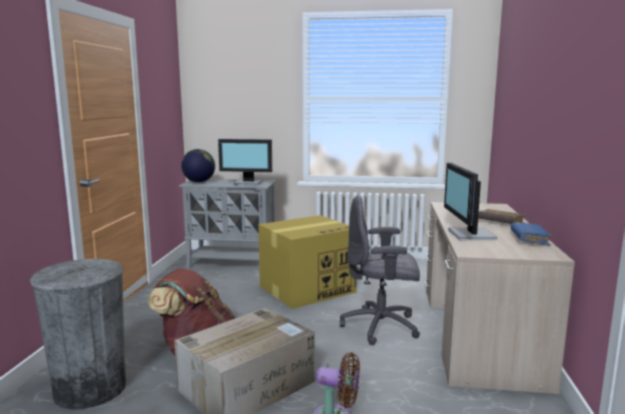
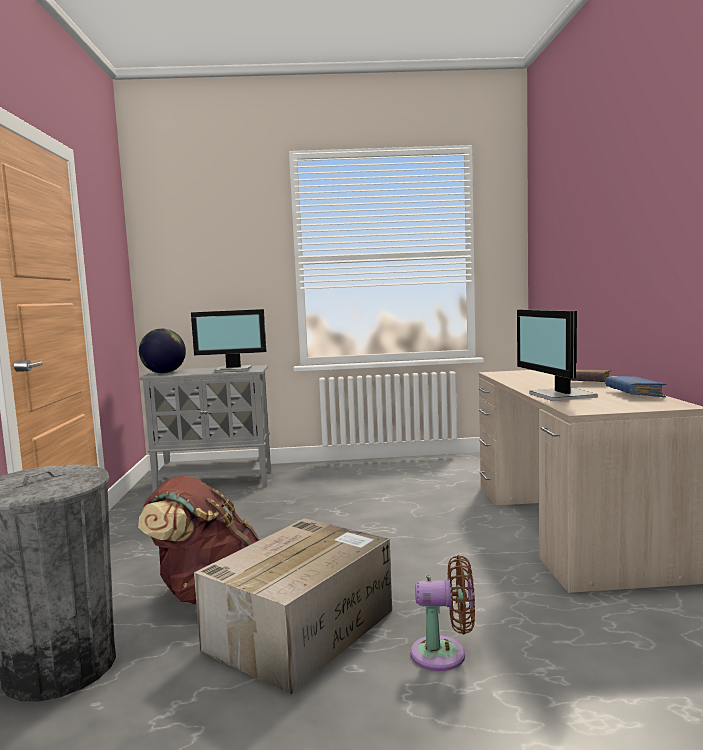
camera: 10 degrees left, 5 degrees down
cardboard box [258,215,357,309] -> none
grey office chair [340,196,420,345] -> none

